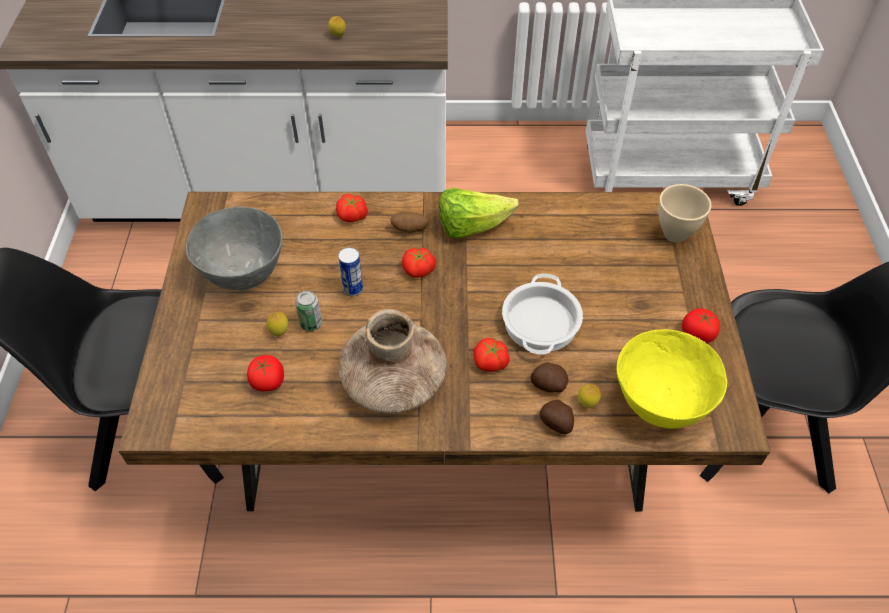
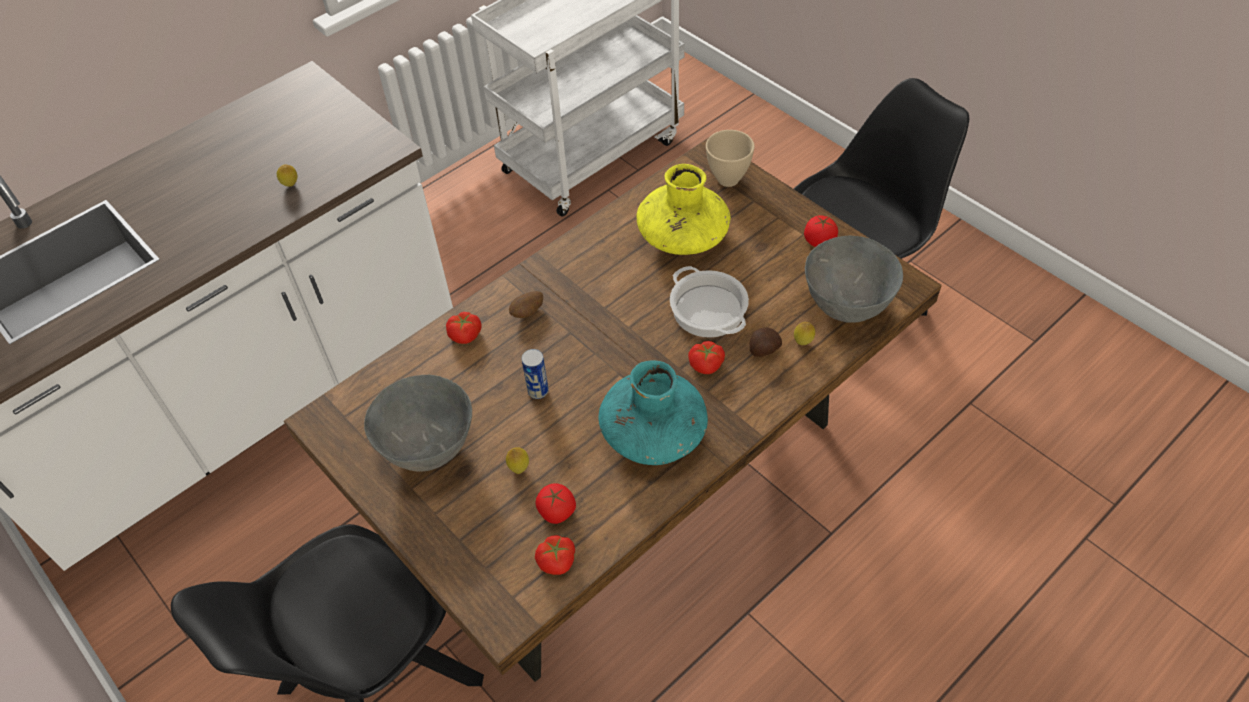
camera: 40 degrees left, 0 degrees up
can [295,290,322,331] -> none
brown vase [338,309,447,414] -> turquoise vase [598,360,708,465]
tomato [402,248,436,278] -> tomato moved to [535,535,575,575]
lettuce [439,188,519,239] -> none
potato [540,400,574,434] -> none
yellow bowl [616,329,727,429] -> grey bowl [805,236,903,323]
none -> yellow vase [637,164,731,255]

